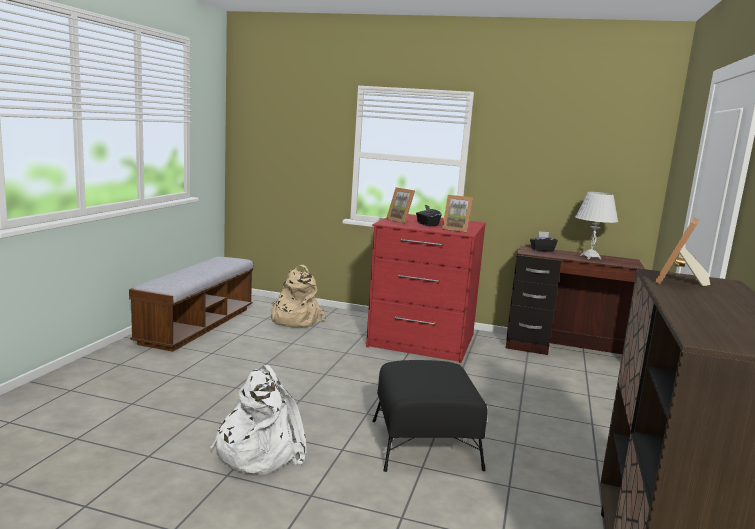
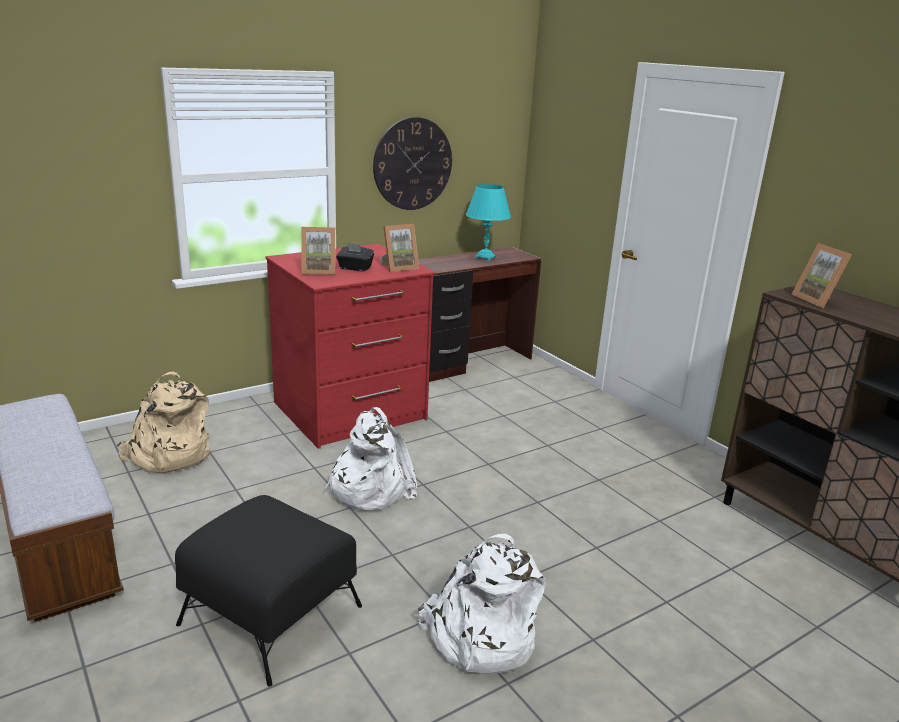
camera: 50 degrees left, 10 degrees up
black ottoman [372,360,488,472] -> black ottoman moved to [175,495,362,687]
black tissue box [530,231,558,252] -> none
white table lamp [575,192,618,260] -> turquoise table lamp [466,184,511,261]
none -> white backpack [325,407,418,511]
none -> wall clock [373,117,452,210]

